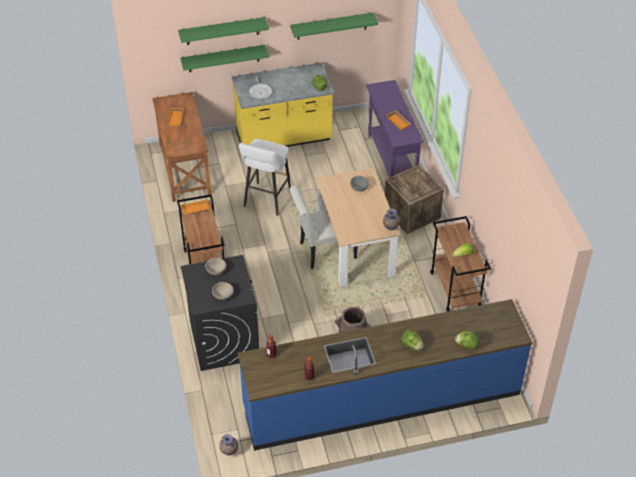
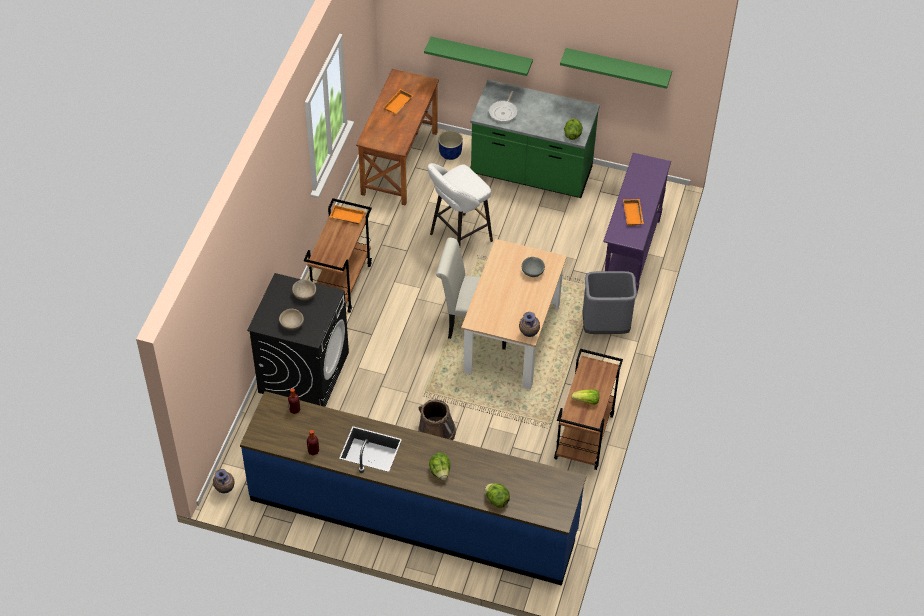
camera: 30 degrees right, 5 degrees up
green shelf [178,17,269,45] -> none
yellow counter [232,62,334,147] -> green counter [470,80,600,198]
crate [384,164,444,234] -> grey trash can [583,271,637,334]
none -> blue planter [438,130,463,160]

